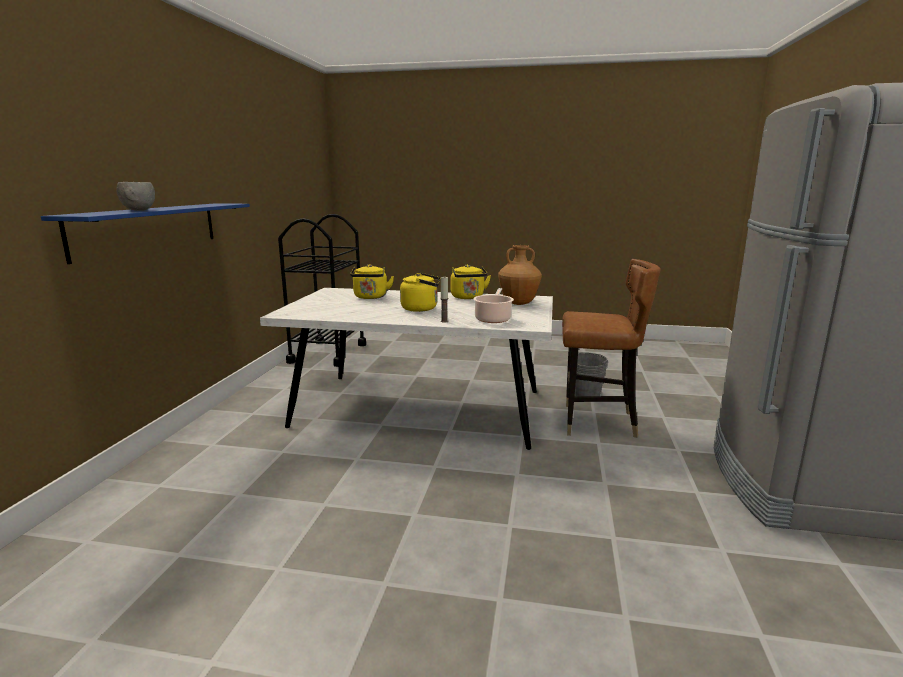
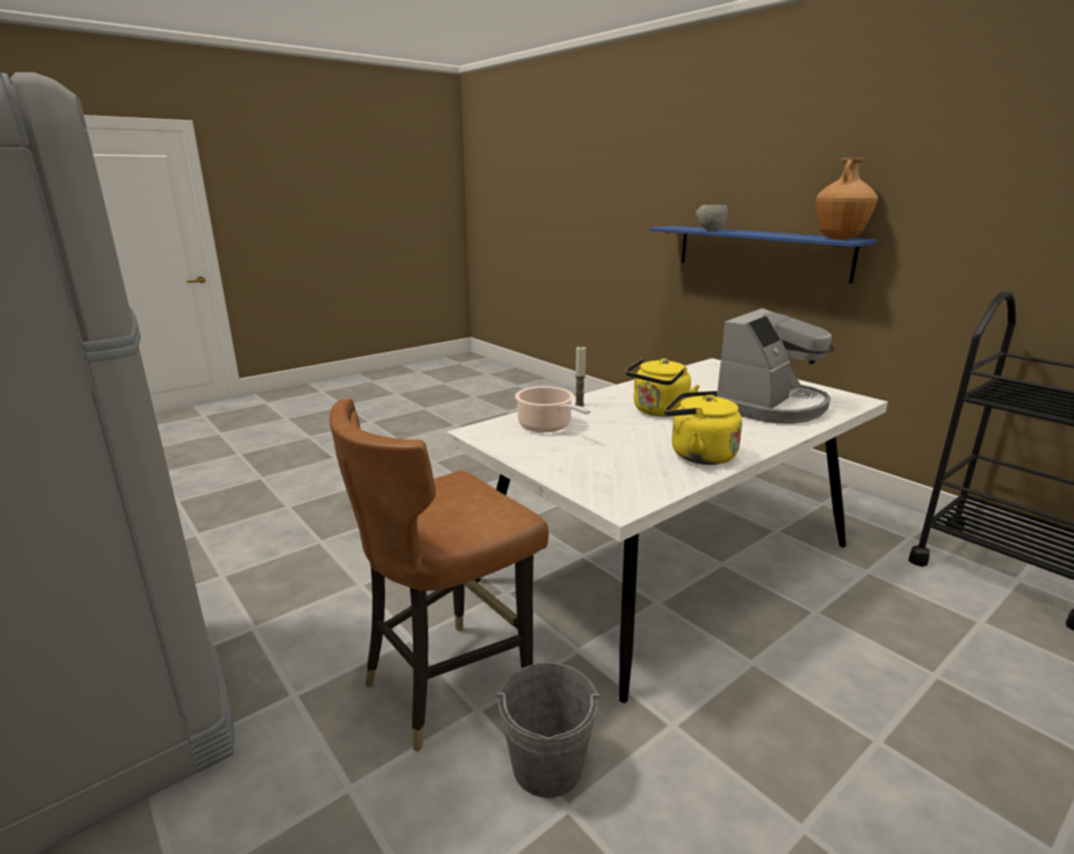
camera: 130 degrees right, 5 degrees up
yellow kettle [350,264,394,299] -> coffee machine [717,308,834,424]
brown vase [498,245,542,305] -> brown vase moved to [816,158,878,240]

